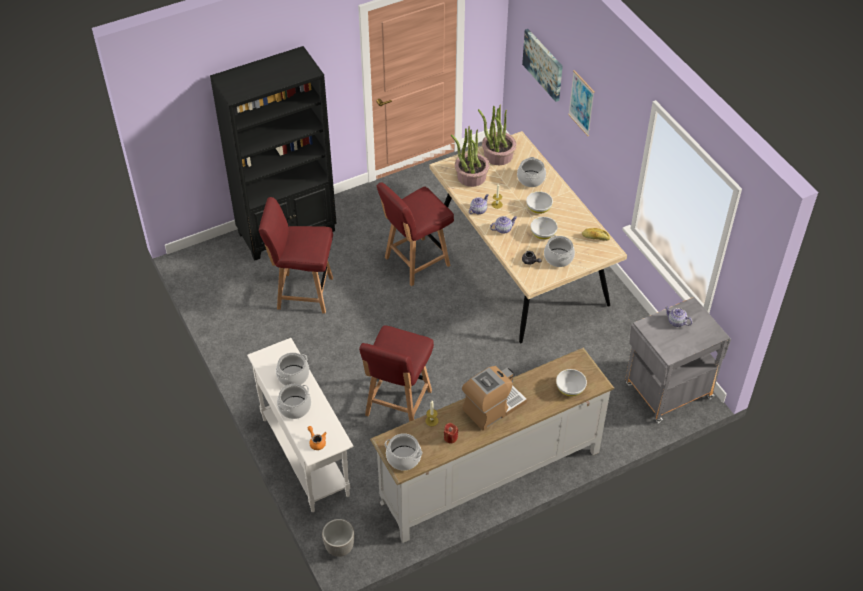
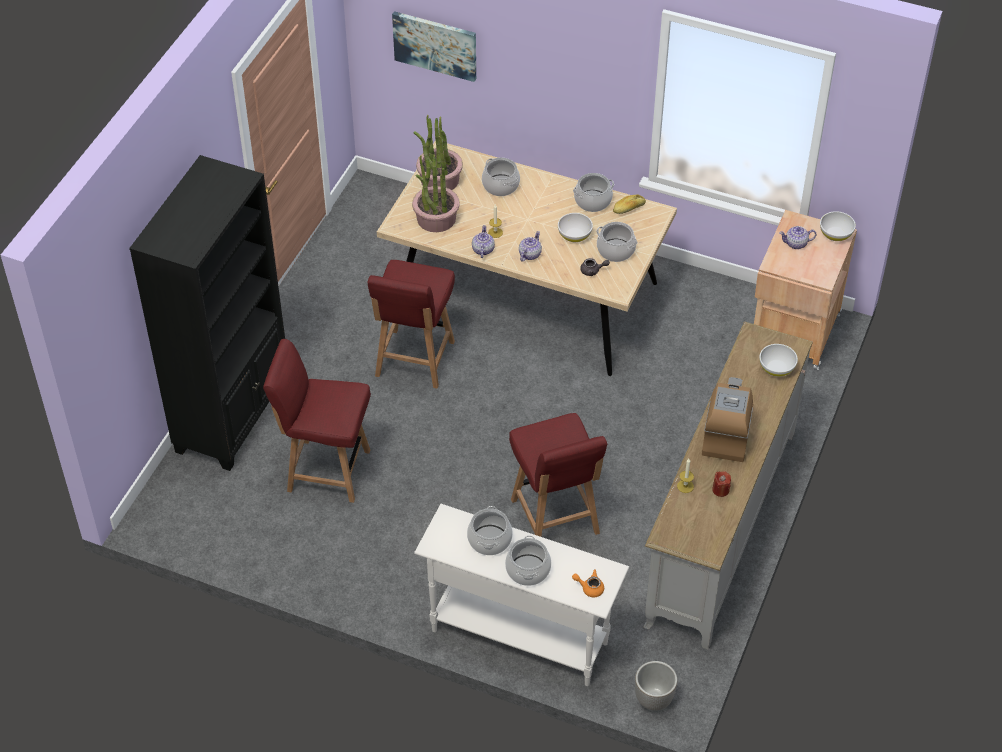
camera: 40 degrees left, 0 degrees up
red chair [259,197,333,314] -> red chair turned 45 degrees clockwise [263,339,371,503]
cooking pot [385,433,423,471] -> cooking pot moved to [573,173,614,212]
white bowl [526,191,553,214] -> white bowl moved to [820,211,856,241]
picture [568,70,595,136] -> none
grey cart [625,297,731,424] -> brown cart [754,210,857,370]

